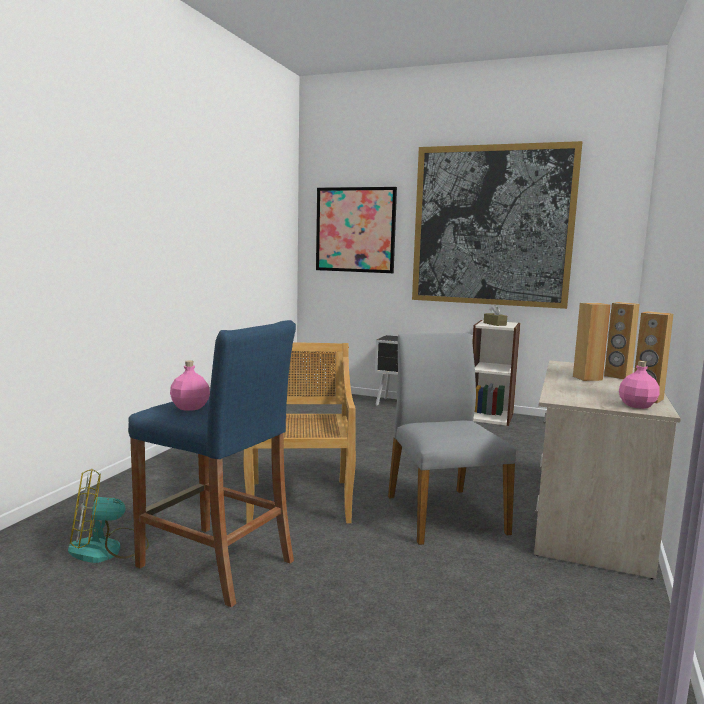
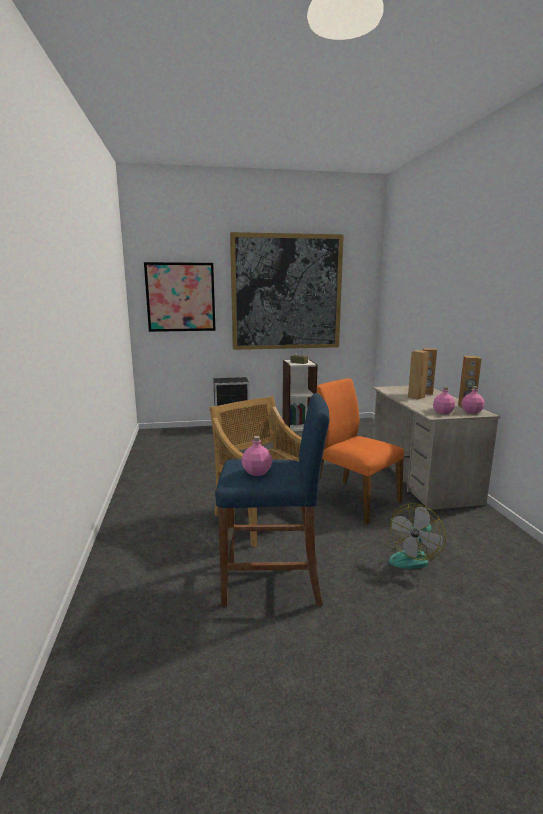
camera: 30 degrees left, 5 degrees up
fan [68,469,149,563] -> fan moved to [387,503,446,569]
grey chair [388,333,516,545] -> orange chair [317,378,404,524]
none -> pink bottle [433,387,455,414]

